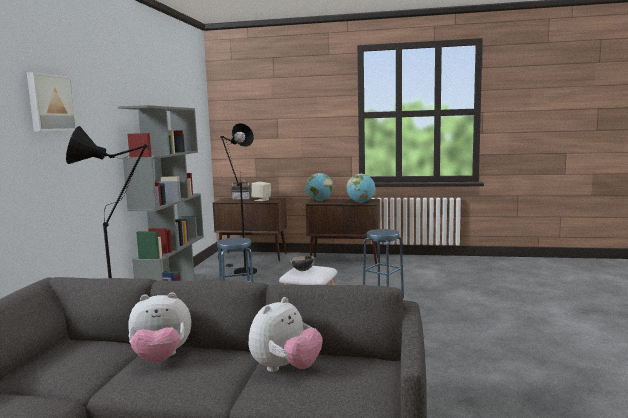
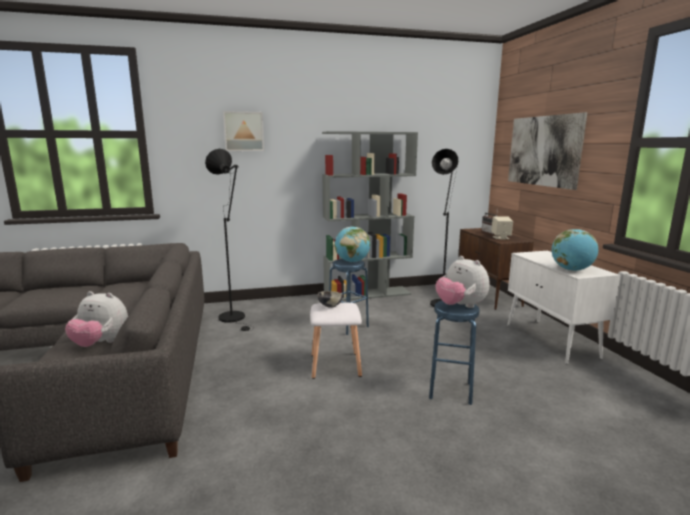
camera: 65 degrees right, 5 degrees up
plush toy [128,292,191,363] -> plush toy moved to [436,256,489,308]
globe [306,173,333,201] -> globe moved to [335,227,371,262]
brown cabinet [306,199,380,264] -> white cabinet [507,251,621,364]
none -> picture [508,112,587,190]

